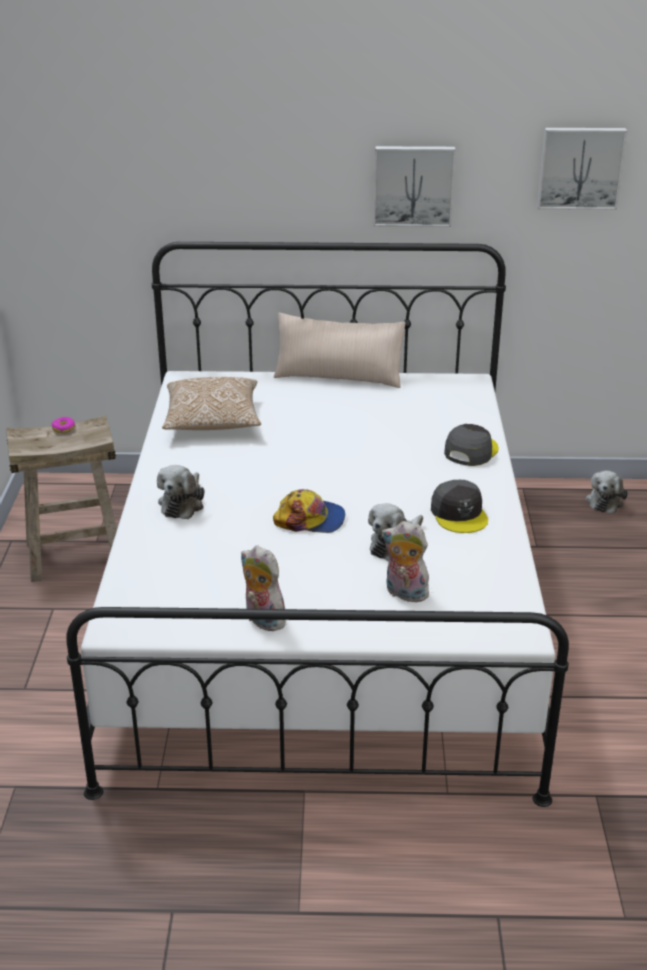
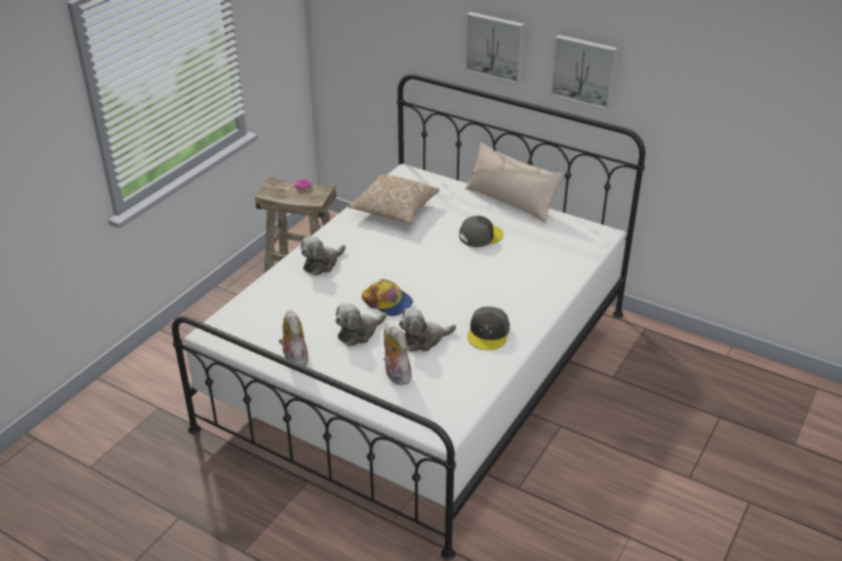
camera: 30 degrees right, 5 degrees up
grey cap [444,424,499,466] -> grey cap moved to [459,216,503,247]
picture [537,128,627,210] -> picture moved to [465,12,525,84]
plush toy [585,471,628,514] -> plush toy moved to [335,303,387,347]

